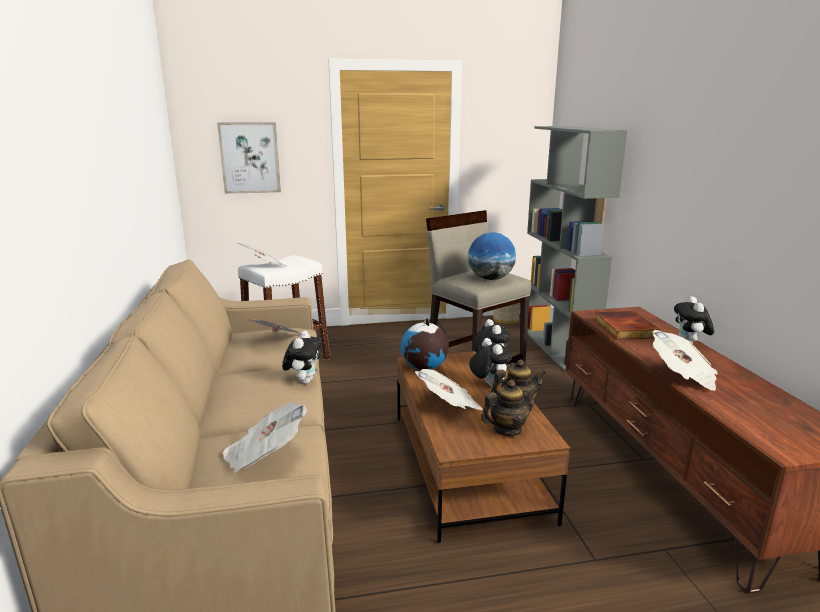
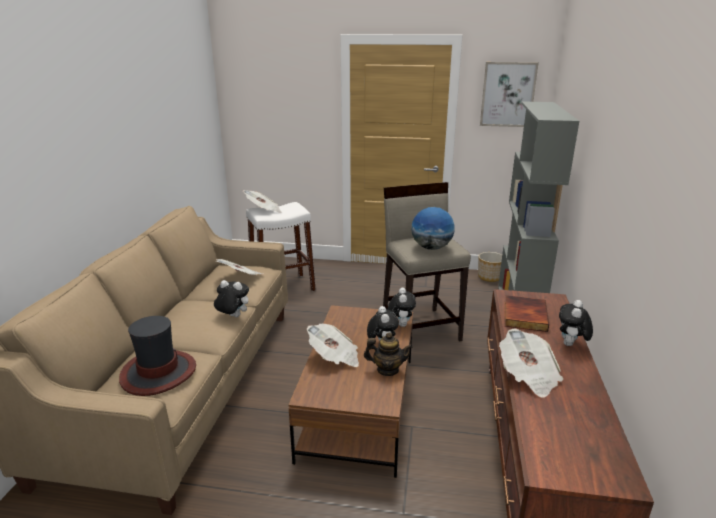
camera: 20 degrees right, 5 degrees up
picture [217,122,281,194] -> picture moved to [480,62,539,127]
newspaper [222,401,307,473] -> hat [119,316,196,396]
plush toy [282,331,322,384] -> plush toy turned 105 degrees counterclockwise [214,280,249,317]
globe [401,318,449,370] -> none
teapot [481,380,537,436] -> none

